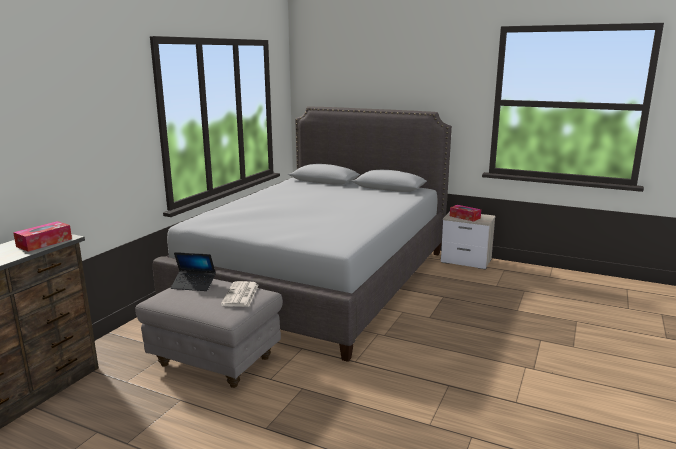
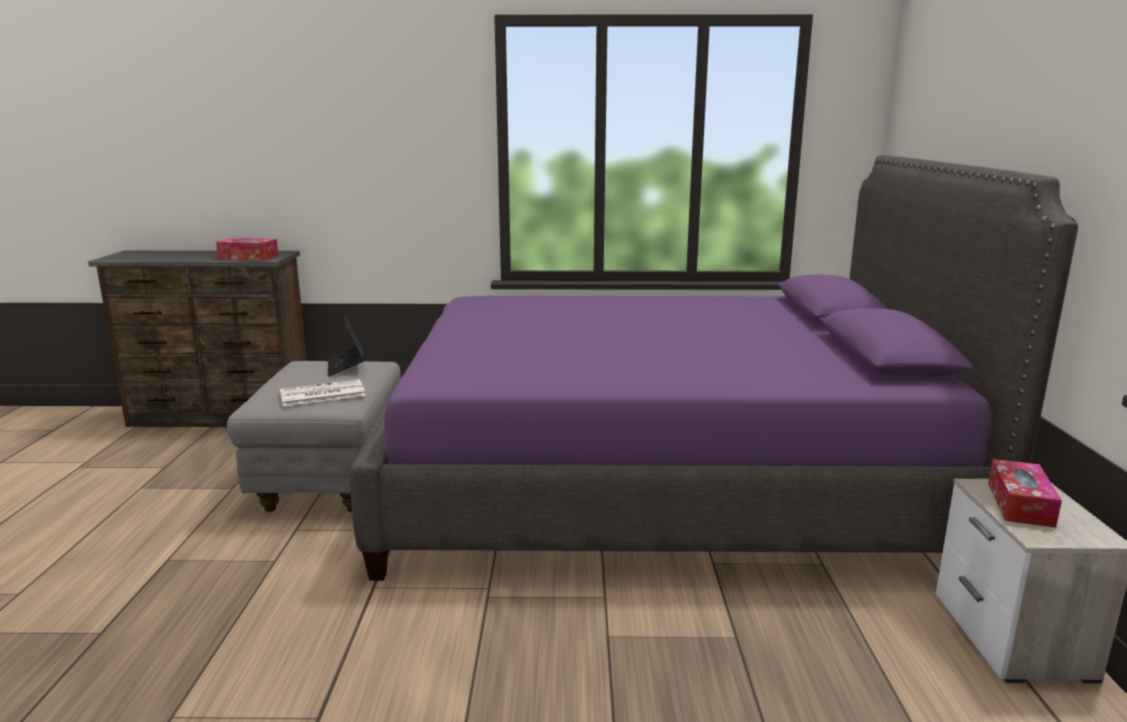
camera: 65 degrees right, 0 degrees up
grey bed [153,106,452,362] -> purple bed [350,155,1078,581]

